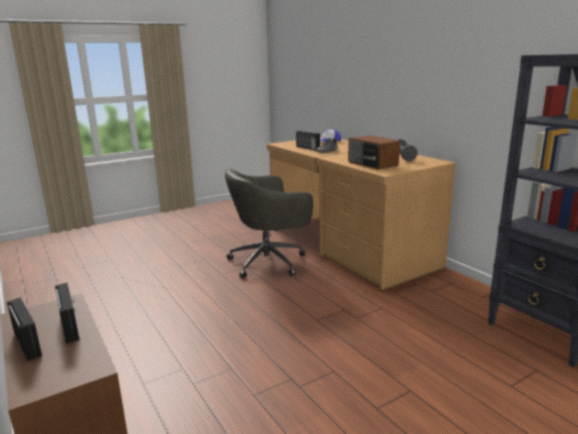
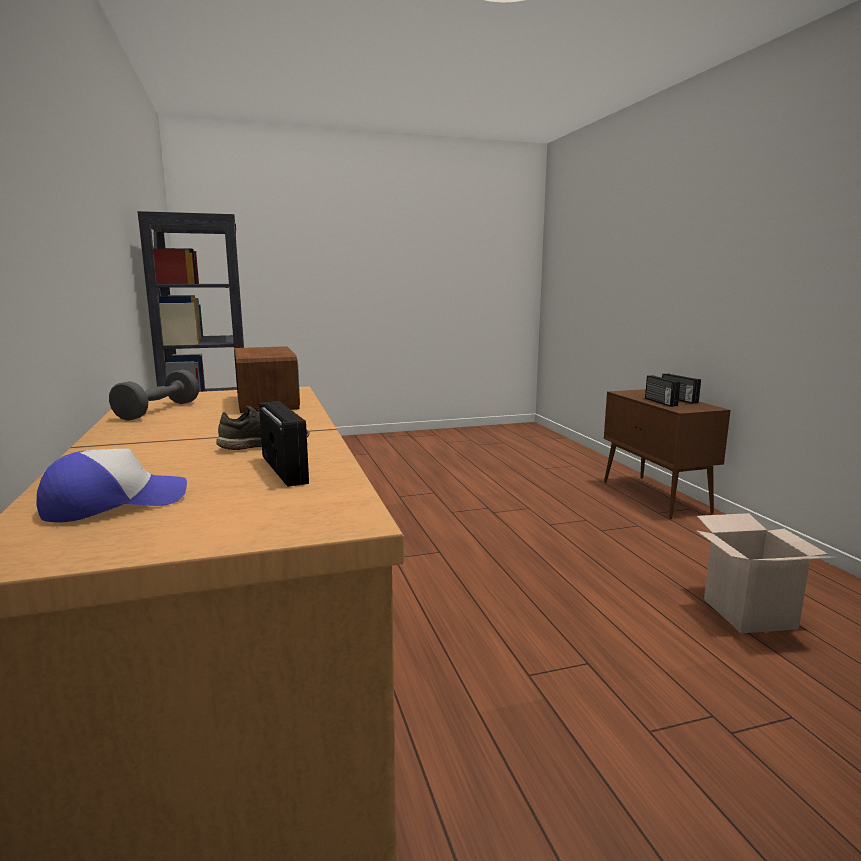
camera: 165 degrees left, 5 degrees down
grey office chair [225,169,313,279] -> none
none -> cardboard box [696,513,836,633]

